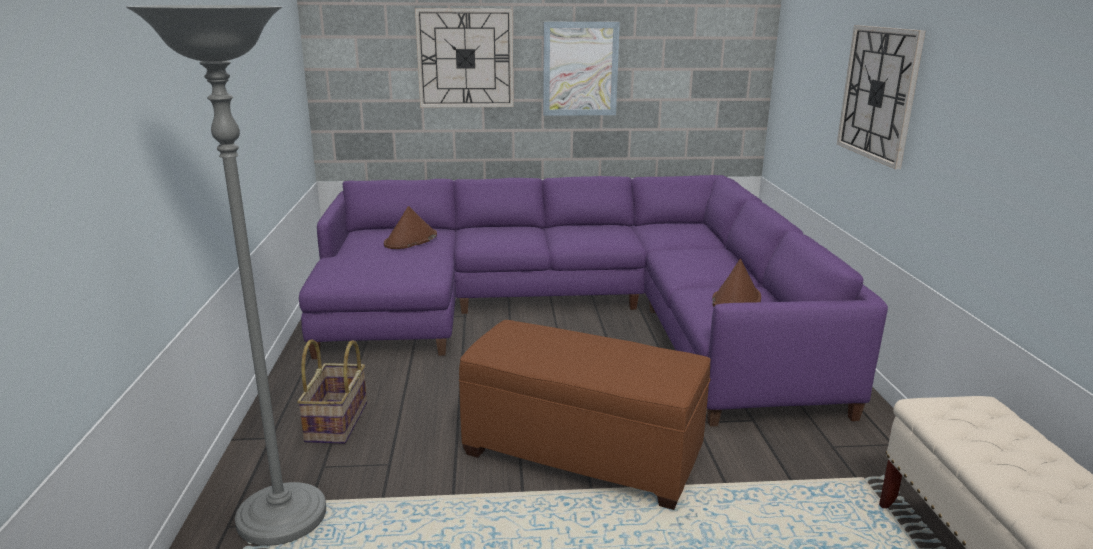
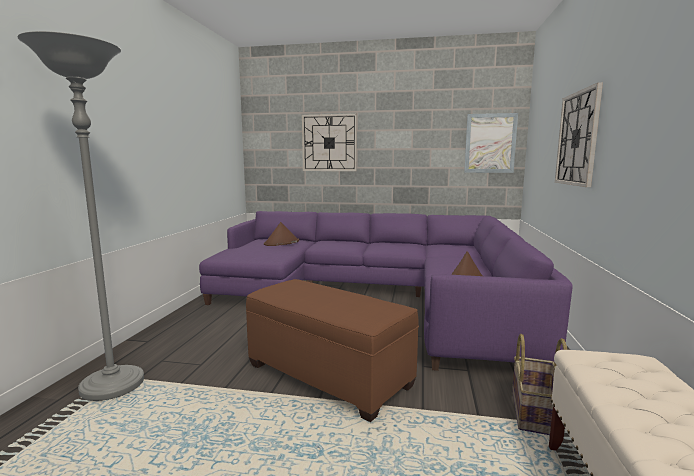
camera: 15 degrees right, 10 degrees down
basket [297,339,367,444] -> basket moved to [512,334,567,435]
picture [543,22,620,116] -> picture moved to [464,113,518,173]

